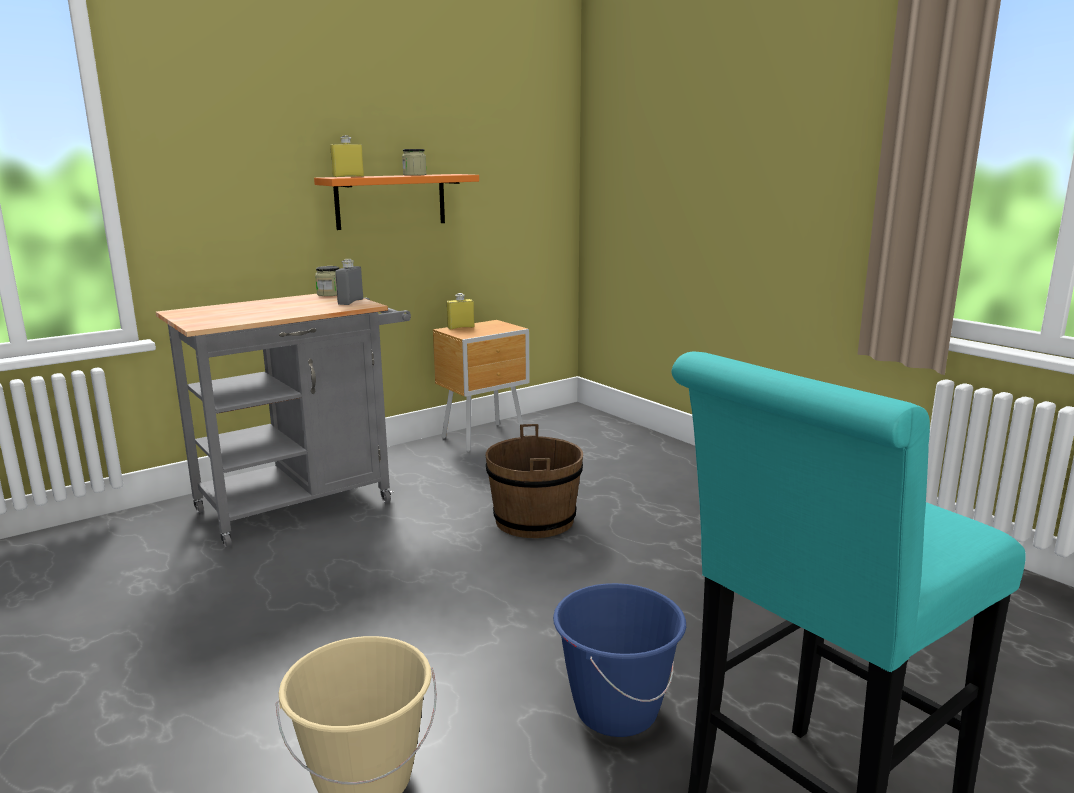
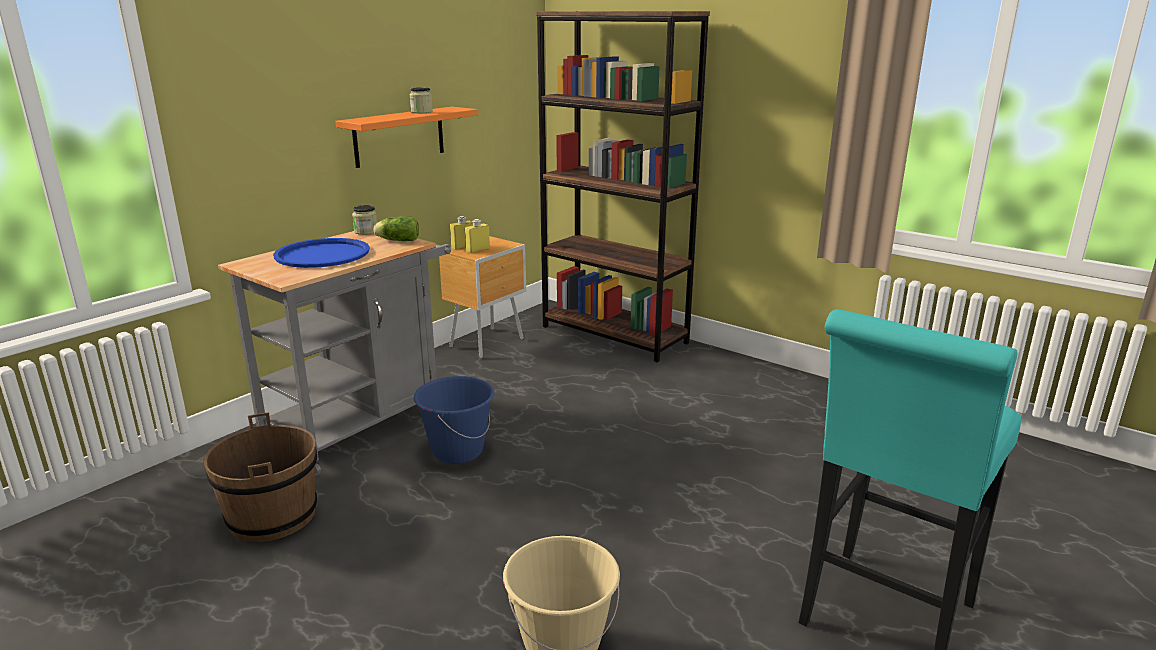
camera: 15 degrees left, 5 degrees up
yellow bottle [330,135,364,177] -> yellow bottle moved to [465,219,490,253]
grey bottle [335,259,363,305] -> lettuce [374,216,419,241]
brown bucket [486,424,583,538] -> brown bucket moved to [204,412,317,542]
blue bucket [553,583,686,737] -> blue bucket moved to [414,376,494,464]
none -> blue tray [273,238,370,268]
none -> brown bookcase [536,11,710,362]

